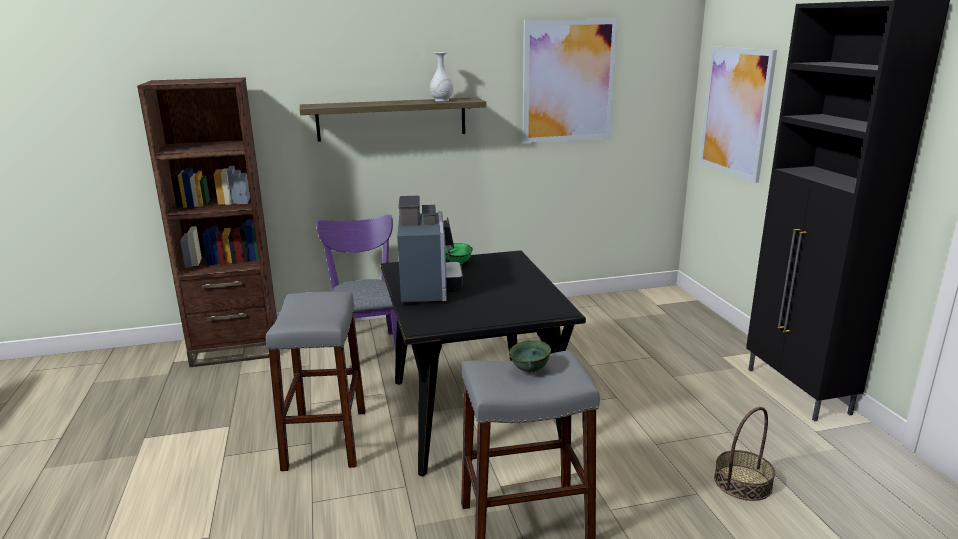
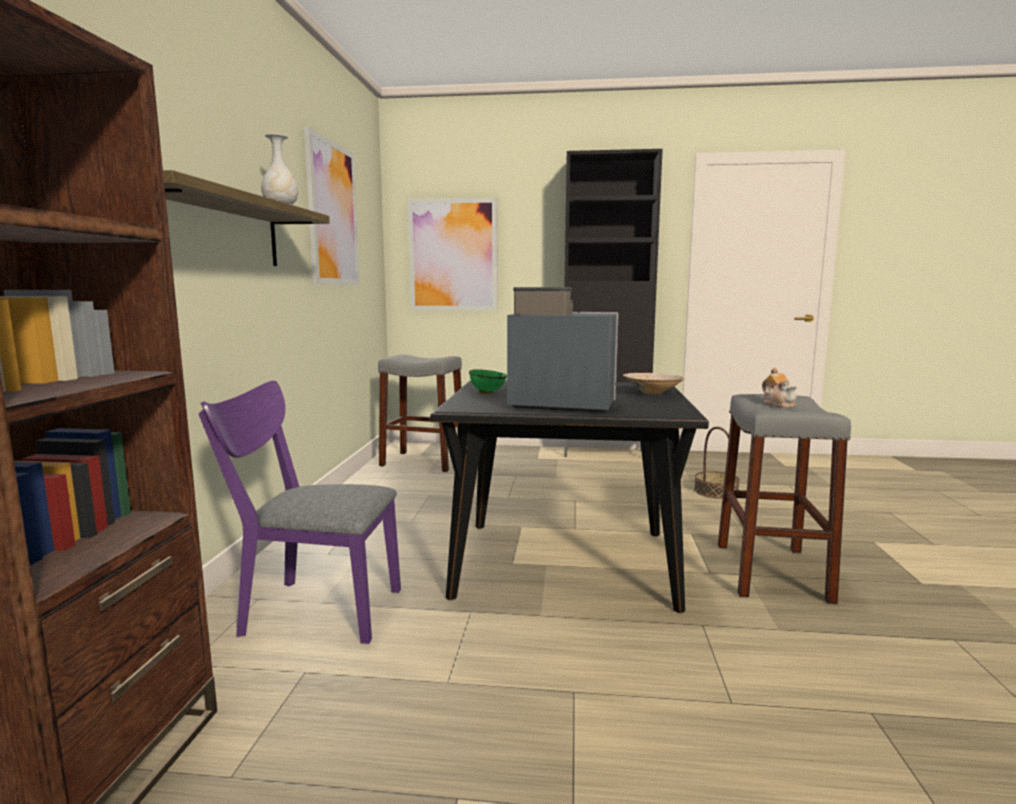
camera: 70 degrees left, 10 degrees down
grey stool [266,291,365,471] -> grey stool moved to [378,354,462,472]
green bowl [509,340,551,373] -> teapot [762,368,797,407]
none -> beige bowl [623,373,685,395]

